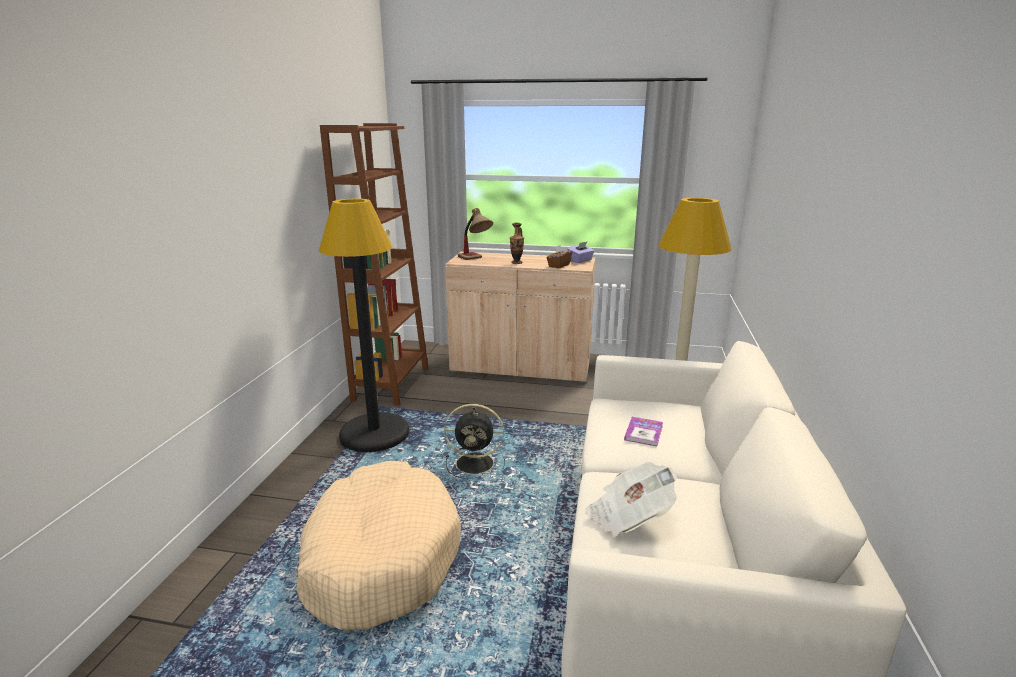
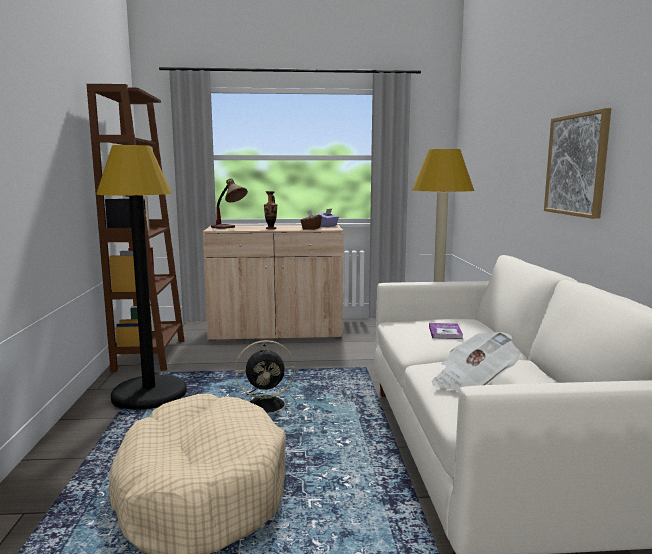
camera: 15 degrees left, 10 degrees down
none -> picture [544,108,611,219]

